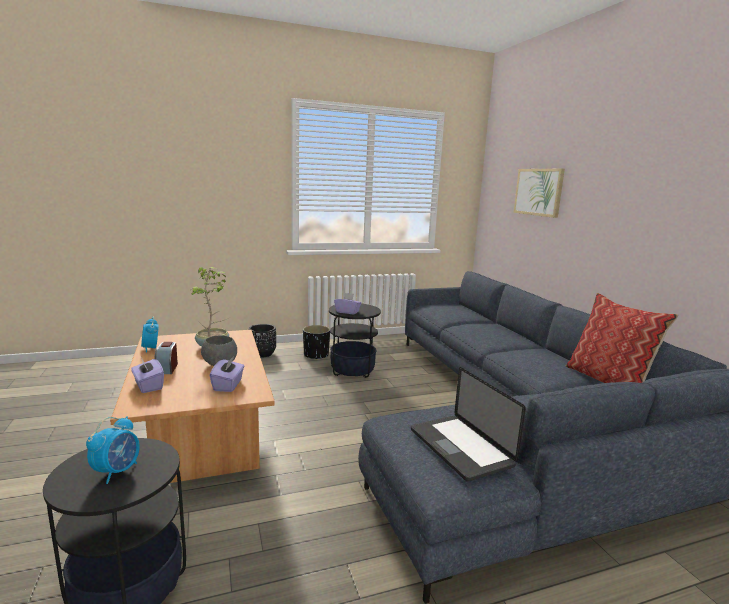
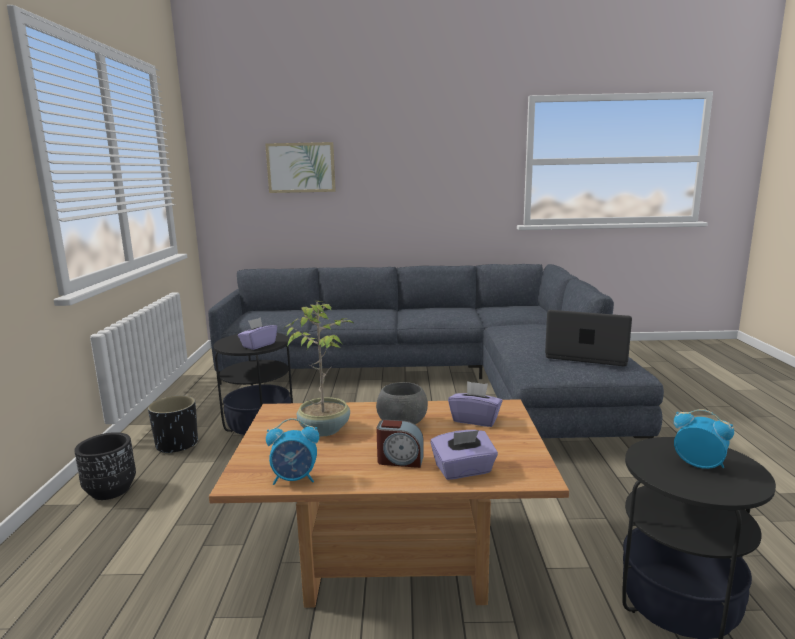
camera: 70 degrees left, 0 degrees up
laptop [411,367,526,482] -> laptop turned 150 degrees counterclockwise [545,310,632,366]
pillow [566,293,679,383] -> none

